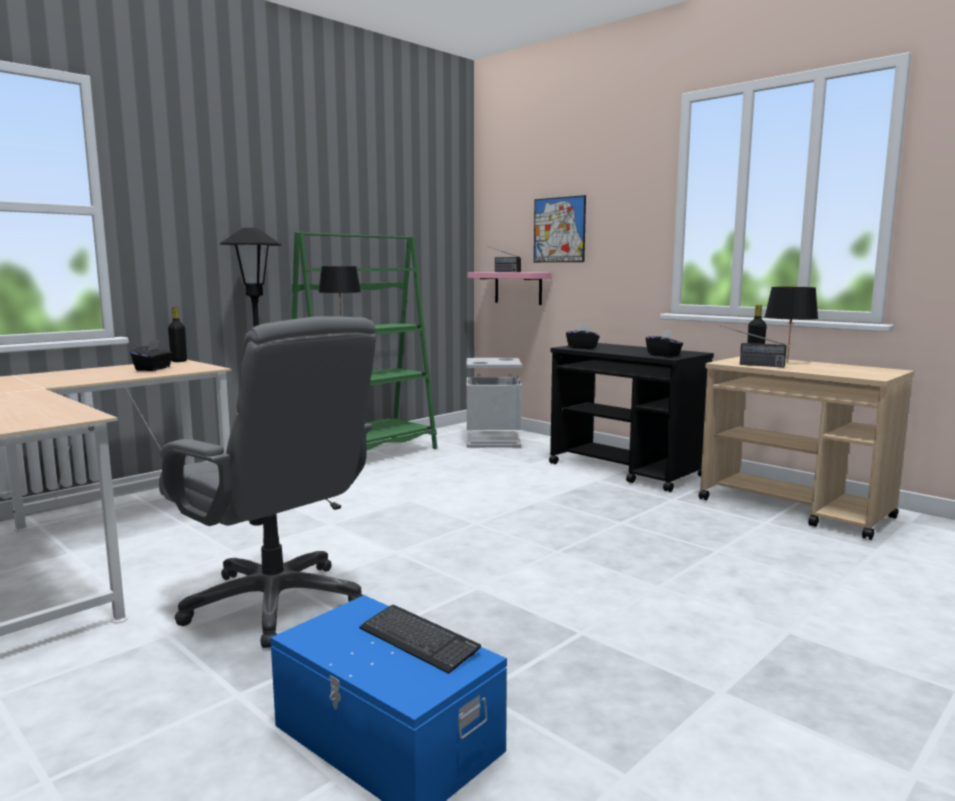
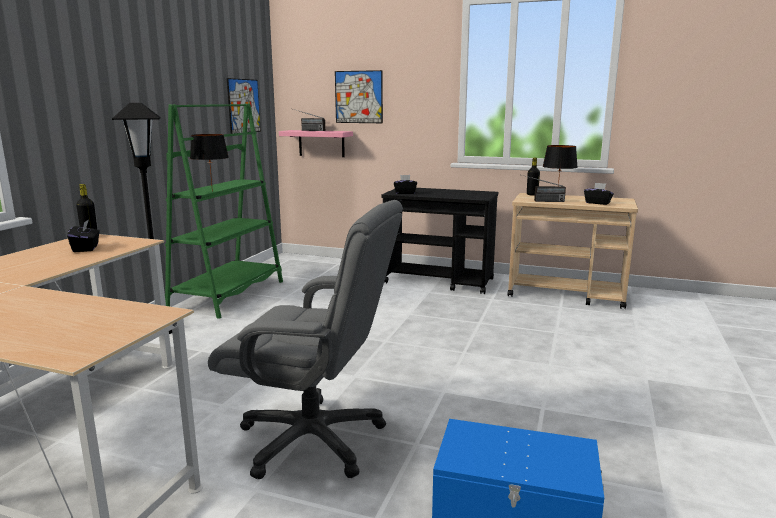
camera: 25 degrees left, 5 degrees up
keyboard [359,605,481,674] -> none
grey trash can [467,358,522,448] -> none
black tissue box [646,329,683,357] -> black tissue box moved to [584,183,614,205]
none -> picture [227,78,261,134]

